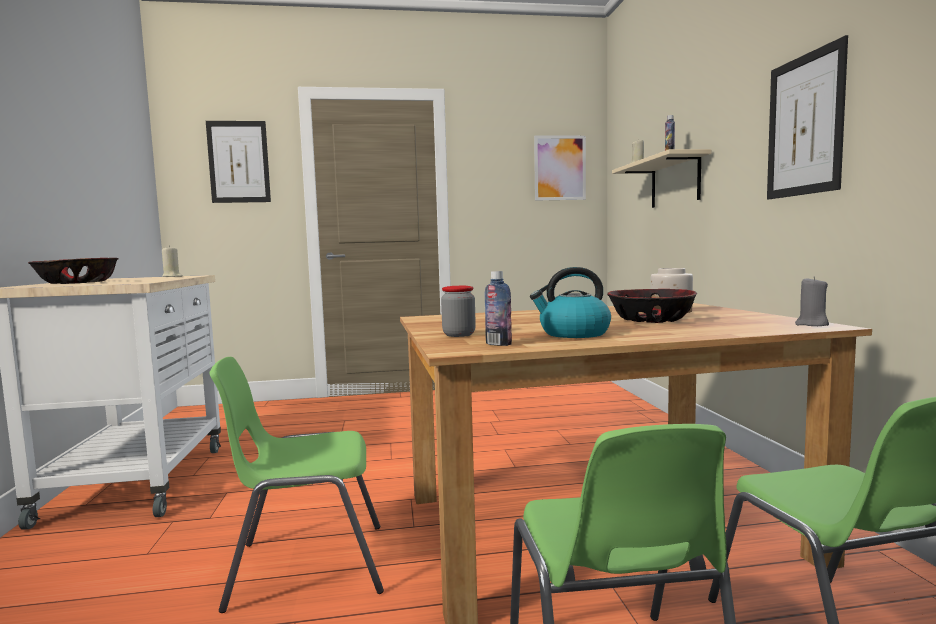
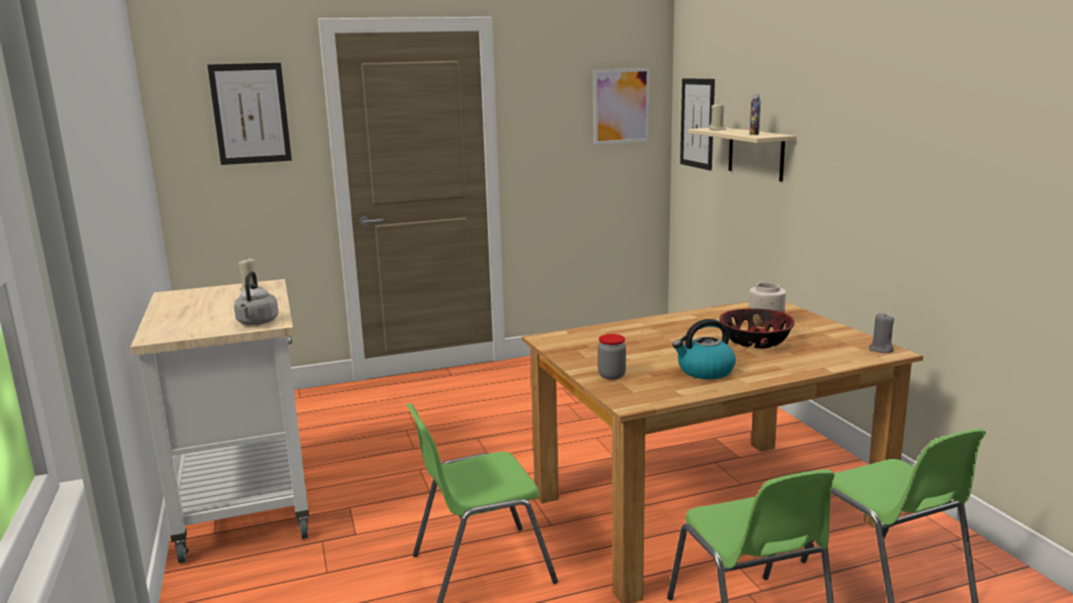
camera: 10 degrees left, 10 degrees up
bowl [28,258,118,284] -> none
bottle [485,271,512,346] -> none
picture [767,35,848,199] -> picture moved to [680,78,715,171]
none -> grey kettle [234,271,278,325]

